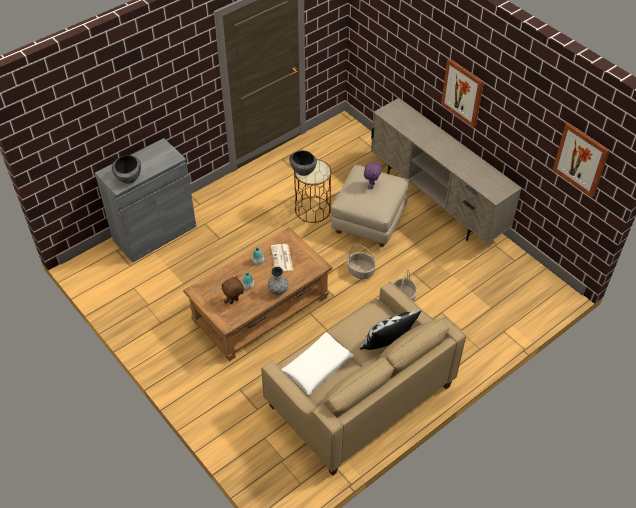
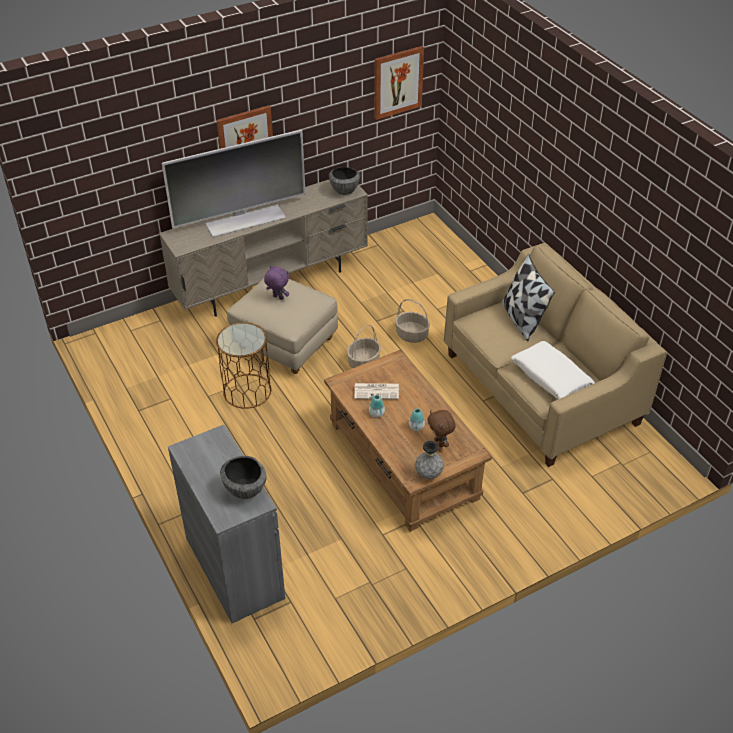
camera: 80 degrees left, 5 degrees down
grey vase [267,267,288,295] -> grey vase moved to [415,441,444,479]
bowl [289,150,317,176] -> bowl moved to [329,167,361,195]
none -> television [162,130,306,237]

